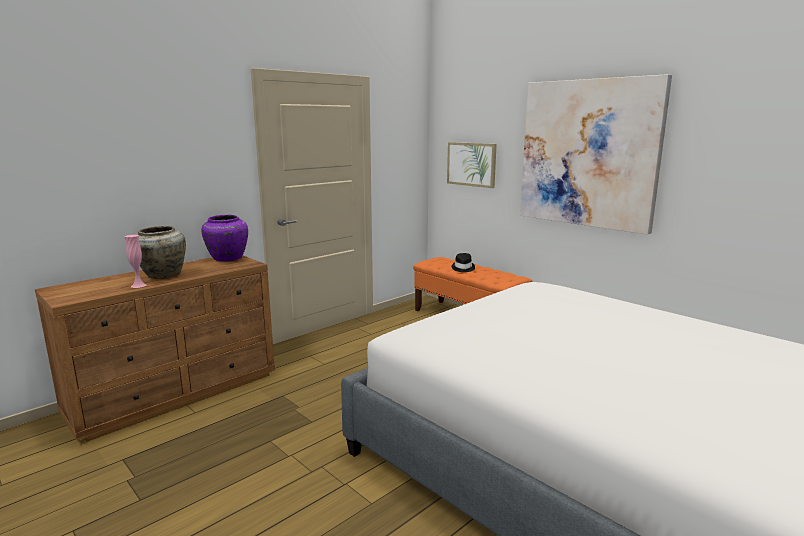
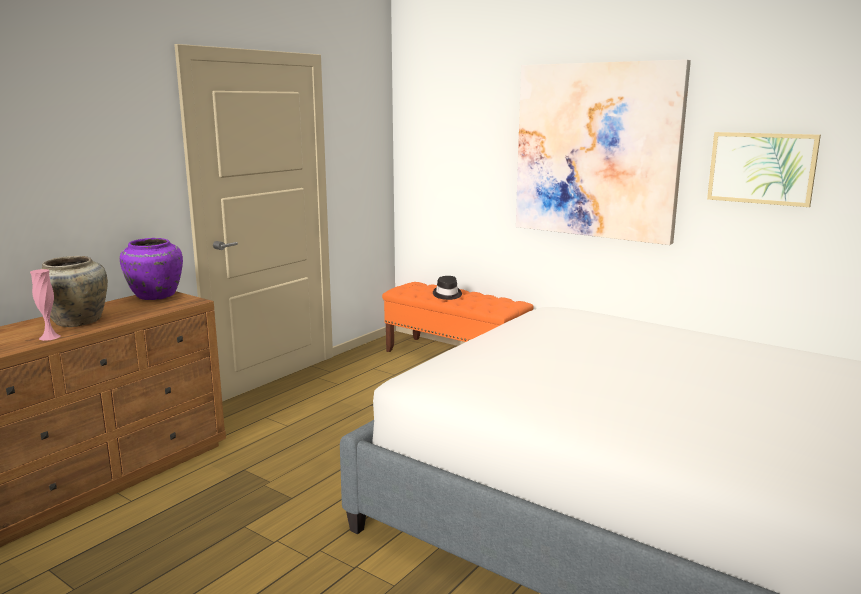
camera: 10 degrees left, 0 degrees up
picture [447,142,497,188] -> picture moved to [707,132,821,207]

